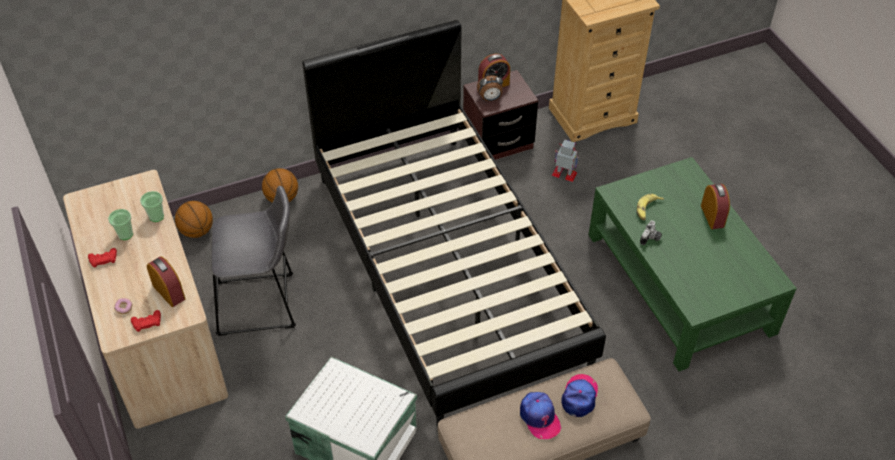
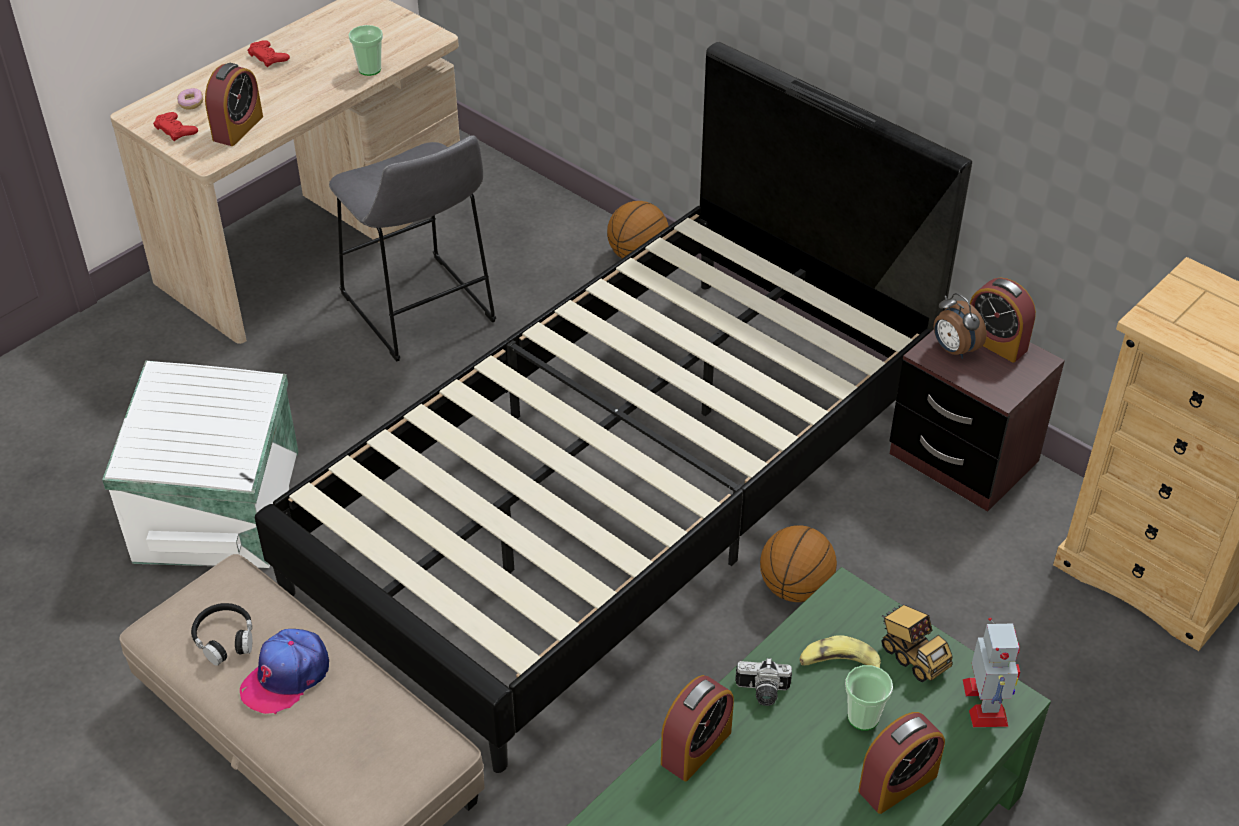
camera: 65 degrees right, 5 degrees down
cup [108,209,133,240] -> cup moved to [845,665,893,731]
basketball [175,201,213,238] -> basketball moved to [760,525,837,602]
toy robot [552,140,579,182] -> toy robot moved to [963,617,1020,727]
cap [561,374,598,417] -> none
none -> black headphones [191,603,252,666]
none -> alarm clock [661,675,734,781]
none -> toy truck [882,605,953,682]

